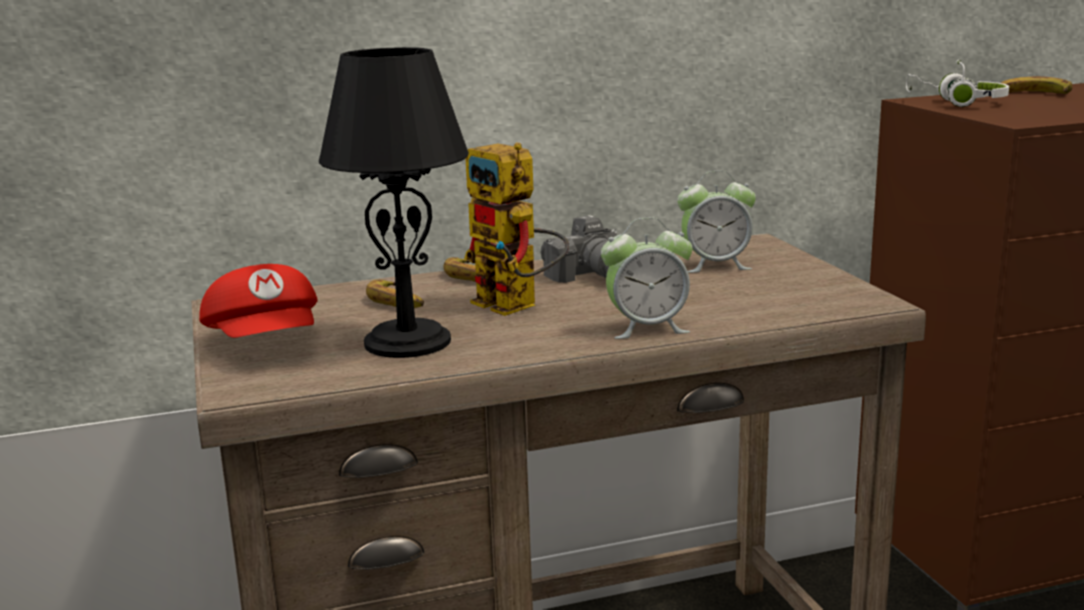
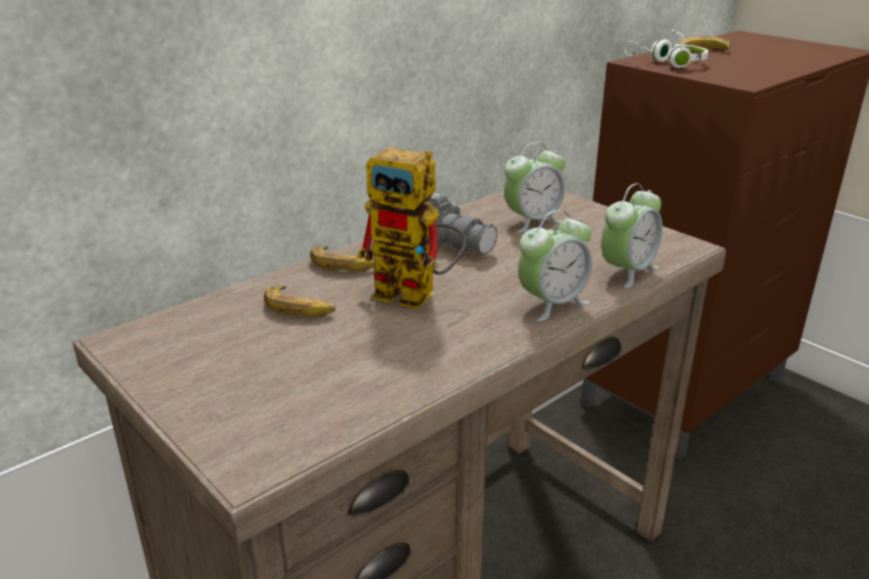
camera: 25 degrees left, 10 degrees up
red cap [199,264,318,338] -> none
black table lamp [319,47,469,358] -> none
none -> alarm clock [601,183,663,288]

